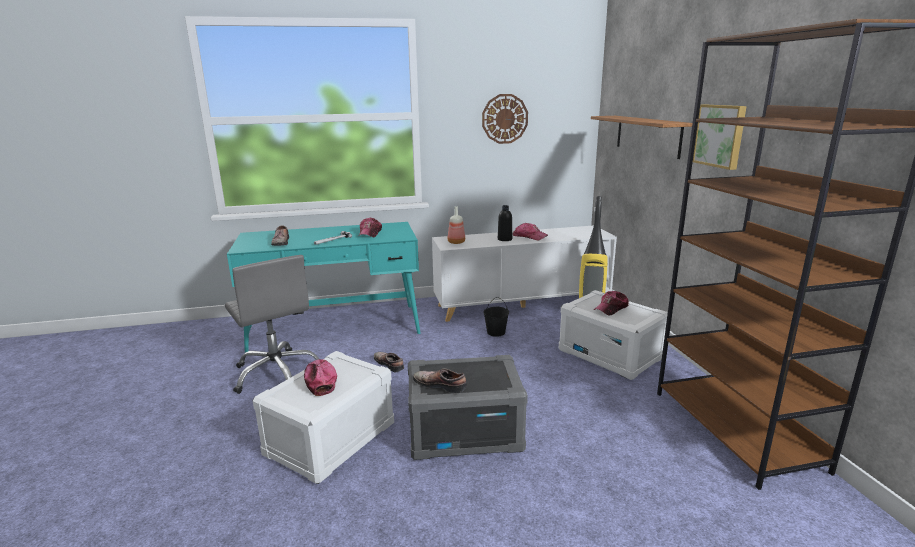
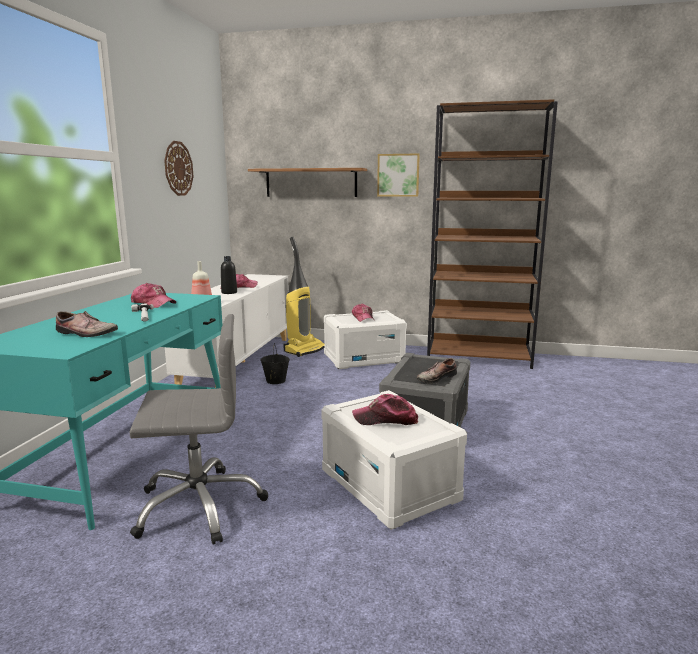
camera: 65 degrees left, 5 degrees down
shoe [374,352,404,372] -> none

